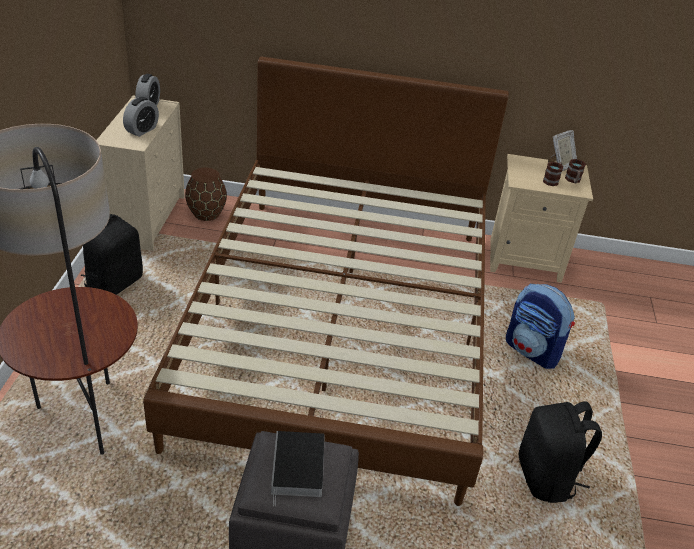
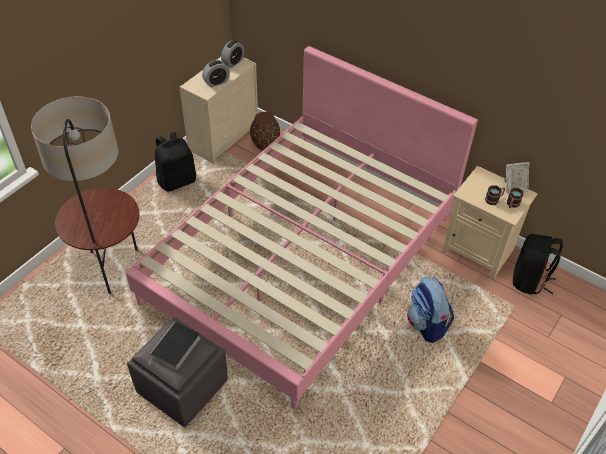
camera: 30 degrees right, 10 degrees up
brown bed [143,56,509,506] -> pink bed [126,46,478,410]
black backpack [519,402,602,503] -> black backpack moved to [513,234,563,295]

